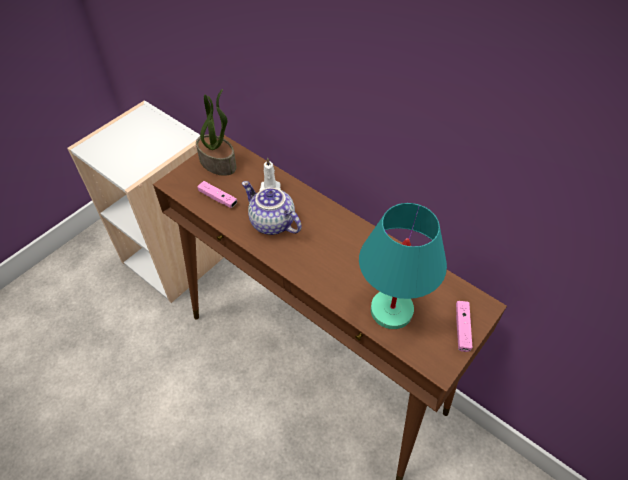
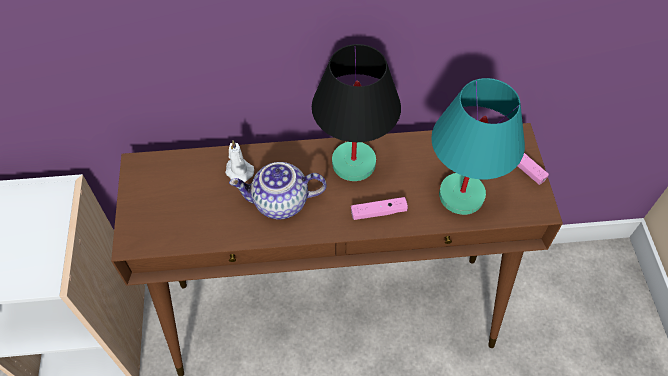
camera: 45 degrees left, 5 degrees up
potted plant [196,89,236,176] -> none
pink game controller [197,181,237,208] -> pink game controller moved to [351,197,408,220]
none -> black table lamp [312,44,401,181]

